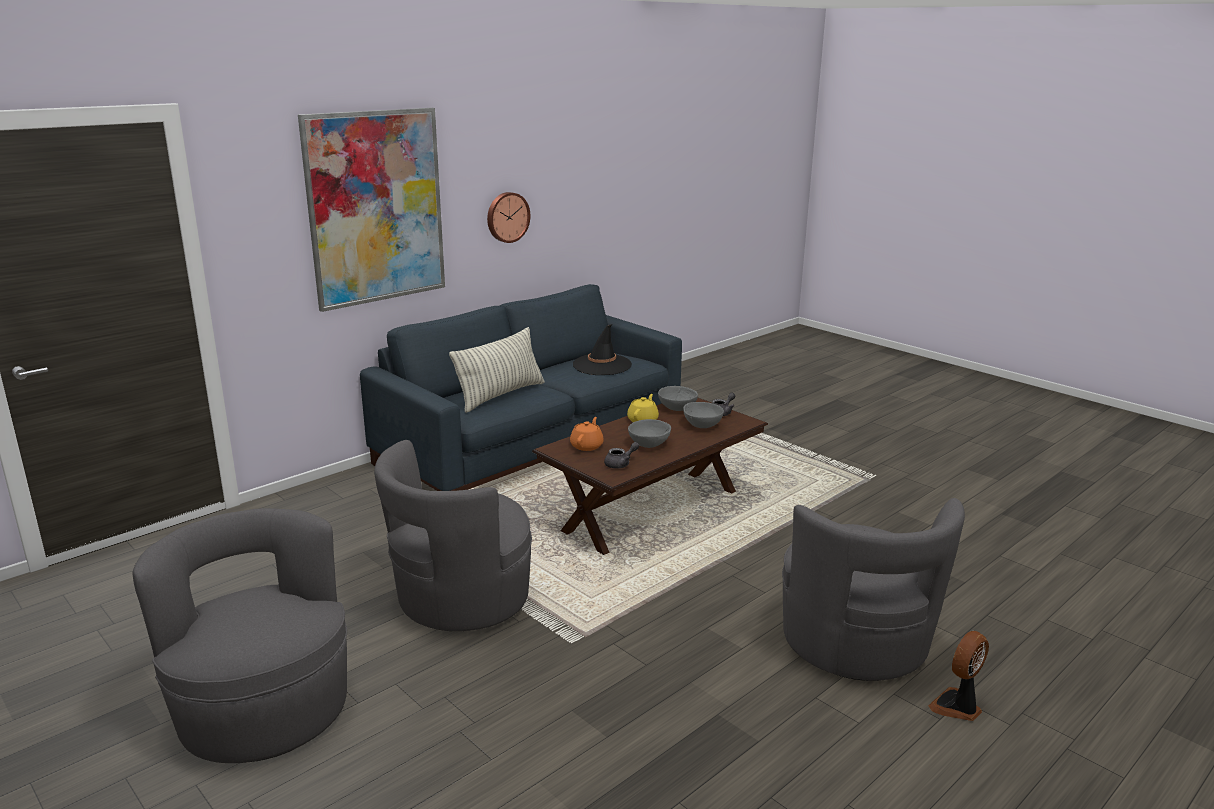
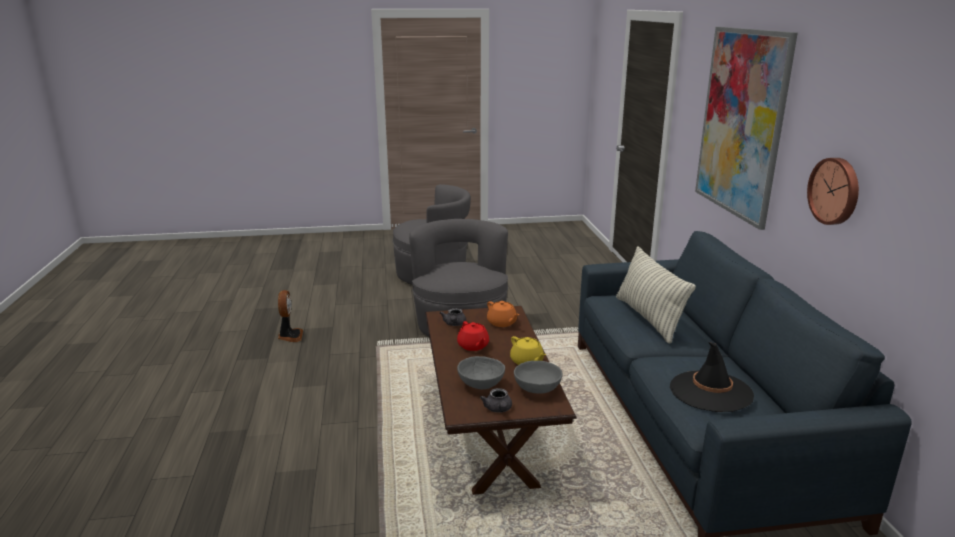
camera: 125 degrees right, 0 degrees up
grey bowl [628,419,671,448] -> red teapot [457,321,489,351]
grey armchair [782,498,965,681] -> none
fan [928,631,989,721] -> fan moved to [278,290,303,342]

